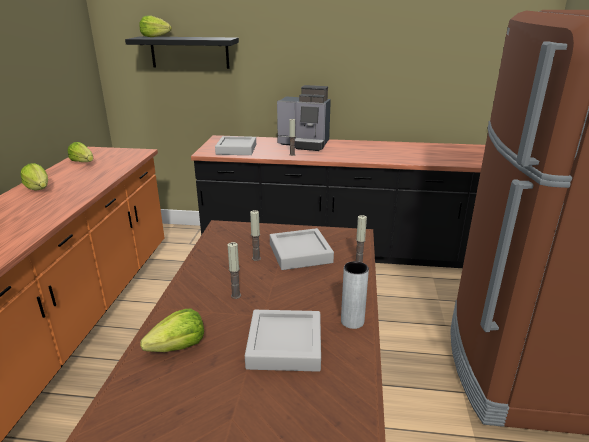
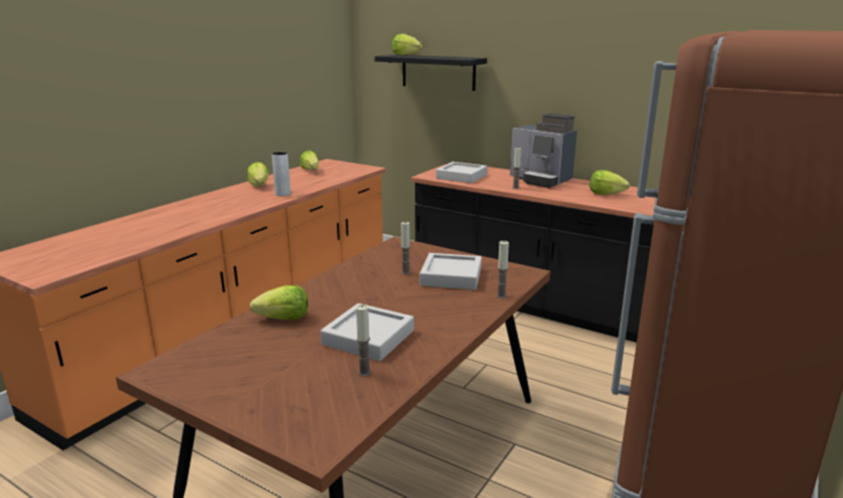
camera: 25 degrees right, 5 degrees down
candle [228,242,241,299] -> candle moved to [356,305,371,376]
grey vase [341,261,369,329] -> grey vase moved to [272,152,291,196]
none -> lettuce [590,170,630,195]

